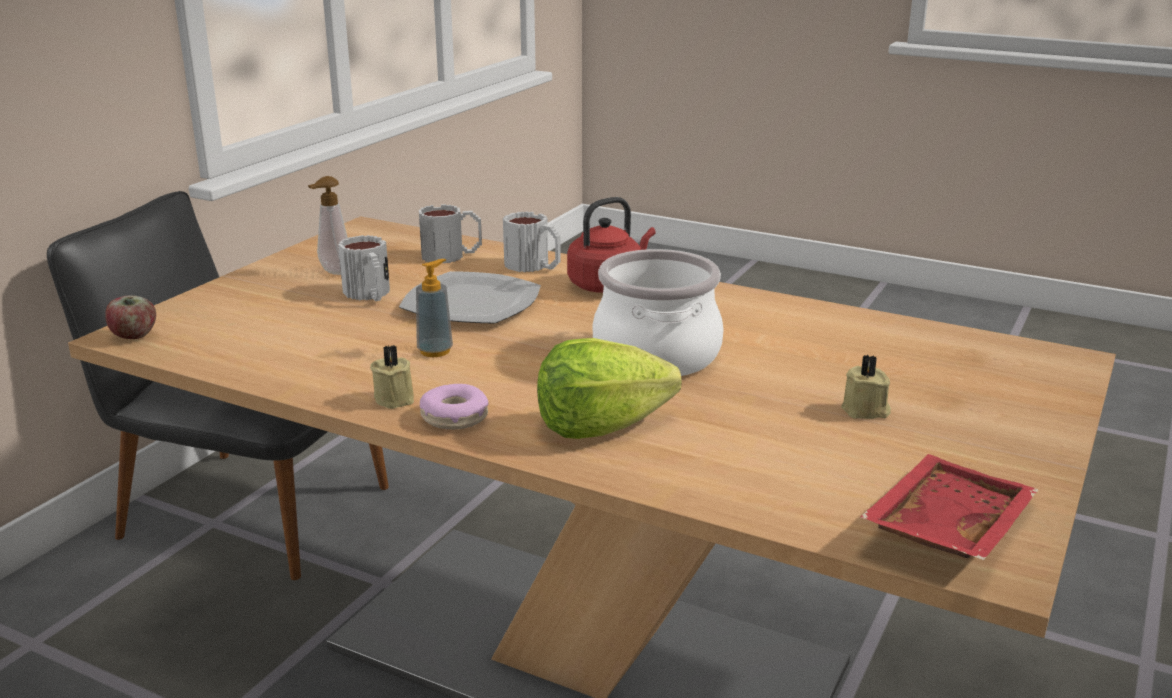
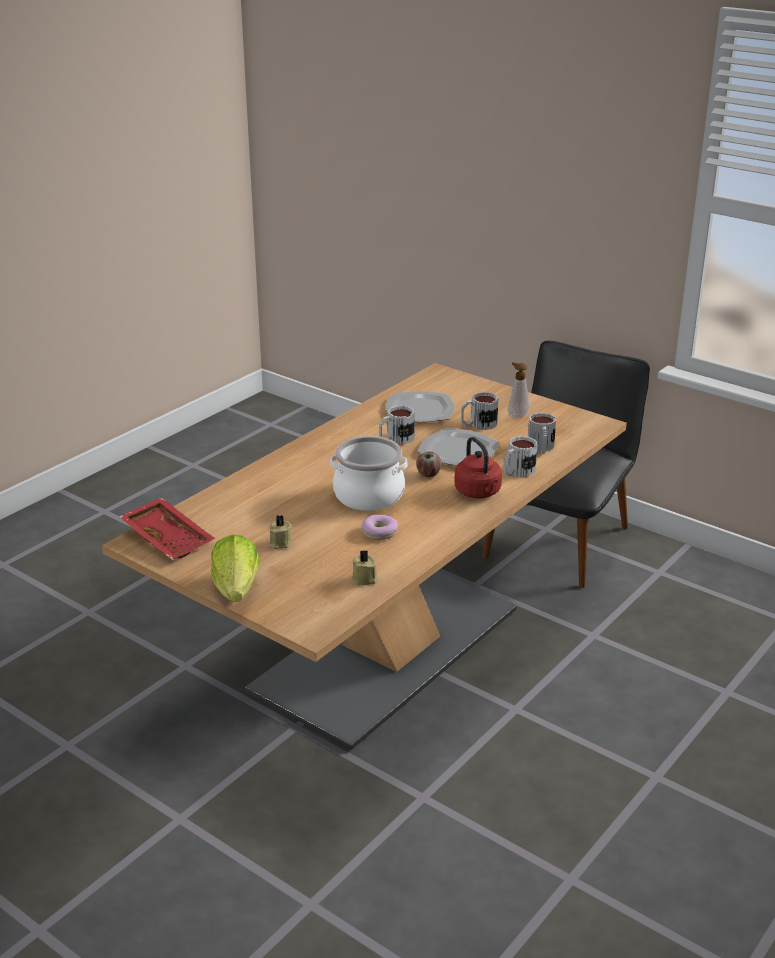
camera: 100 degrees right, 5 degrees up
apple [105,295,156,339] -> apple moved to [416,451,441,477]
beige candle [370,345,414,409] -> beige candle moved to [352,550,379,585]
soap dispenser [416,259,453,357] -> mug [379,405,415,445]
donut [420,384,488,430] -> donut moved to [362,515,398,540]
lettuce [537,338,682,439] -> lettuce moved to [211,534,260,602]
none -> plate [385,391,455,422]

